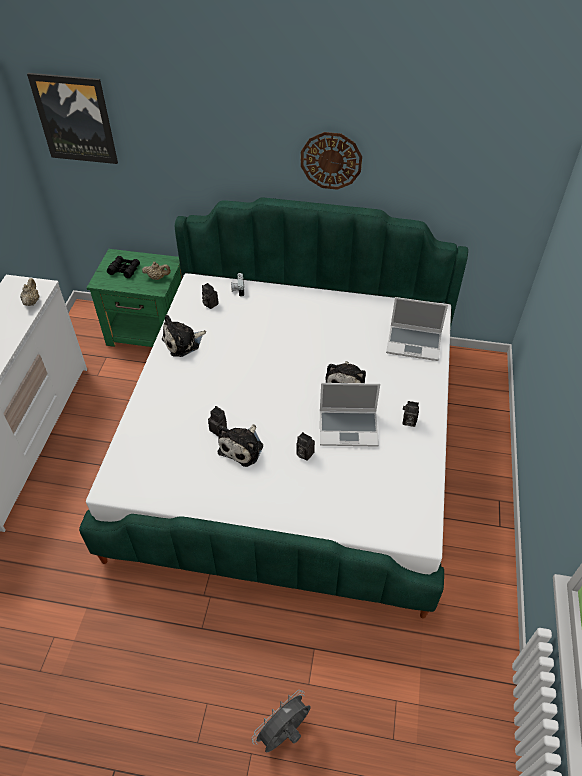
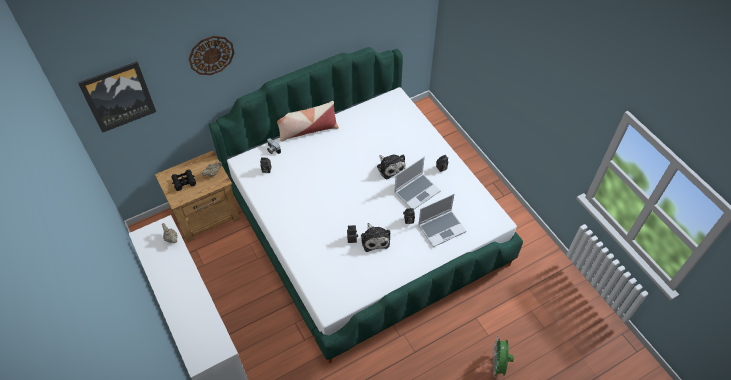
camera: 40 degrees left, 5 degrees up
green nightstand [87,249,182,347] -> brown nightstand [155,150,240,243]
plush toy [162,315,206,357] -> none
grey fan [252,690,311,753] -> green fan [492,336,514,377]
wall clock [301,132,362,190] -> wall clock moved to [189,36,235,75]
laptop [386,297,448,361] -> laptop moved to [418,194,467,247]
none -> pillow [277,101,339,141]

